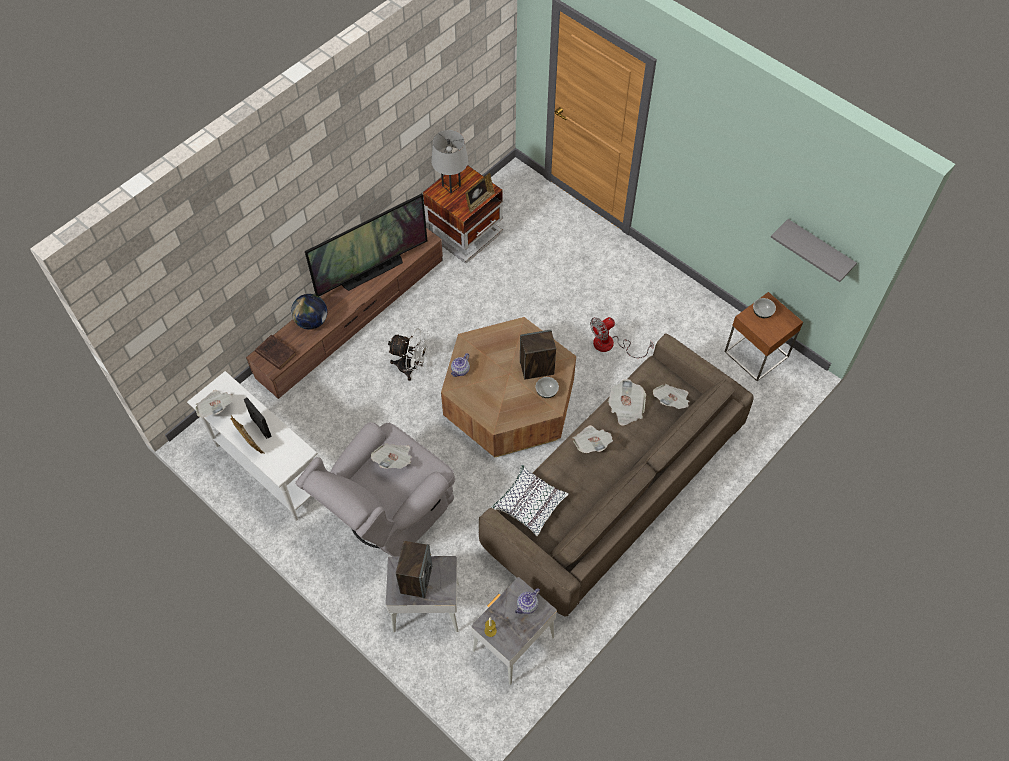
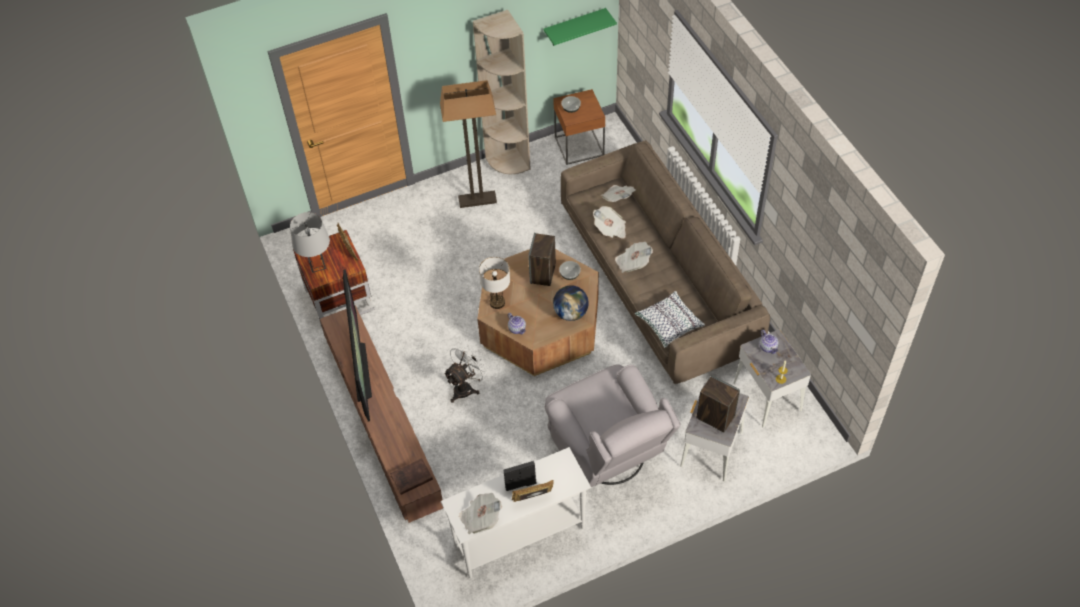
camera: 65 degrees left, 5 degrees down
globe [291,294,327,330] -> globe moved to [553,285,589,321]
newspaper [371,443,412,469] -> none
fan [590,317,654,358] -> none
grey shelf [771,219,857,282] -> green shelf [544,8,617,46]
none -> floor lamp [440,80,497,208]
none -> beige bookcase [473,10,531,174]
none -> table lamp [479,257,510,309]

